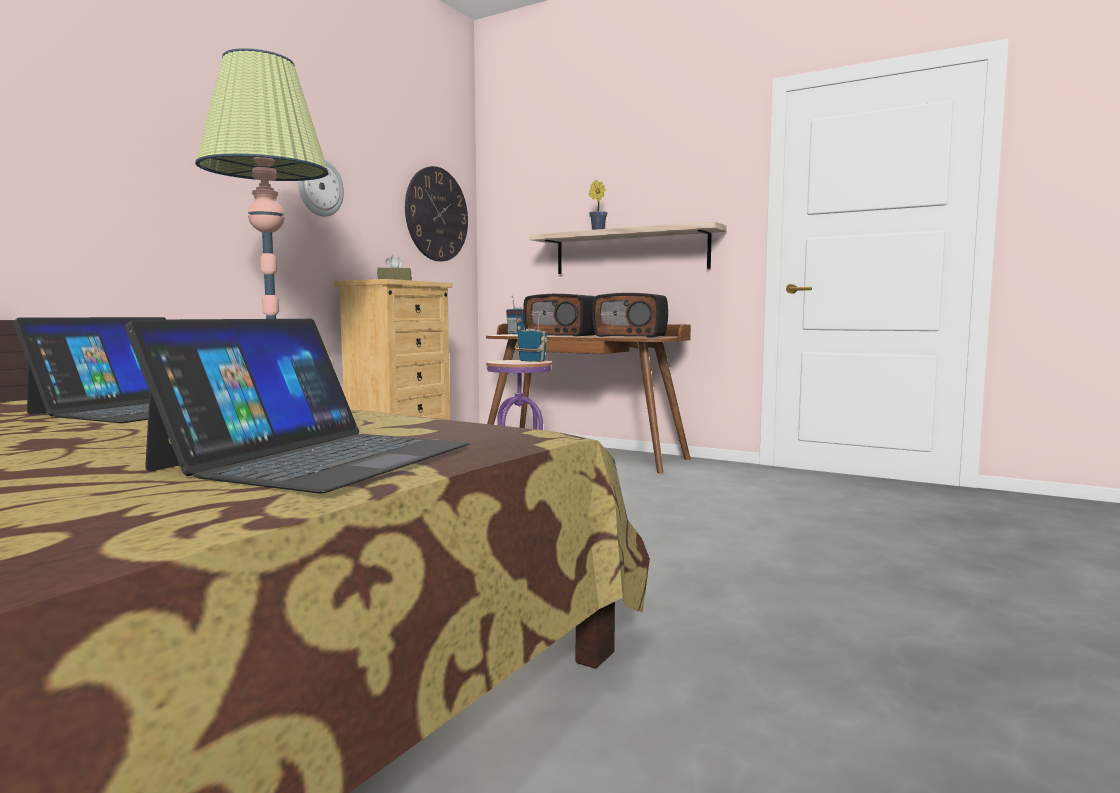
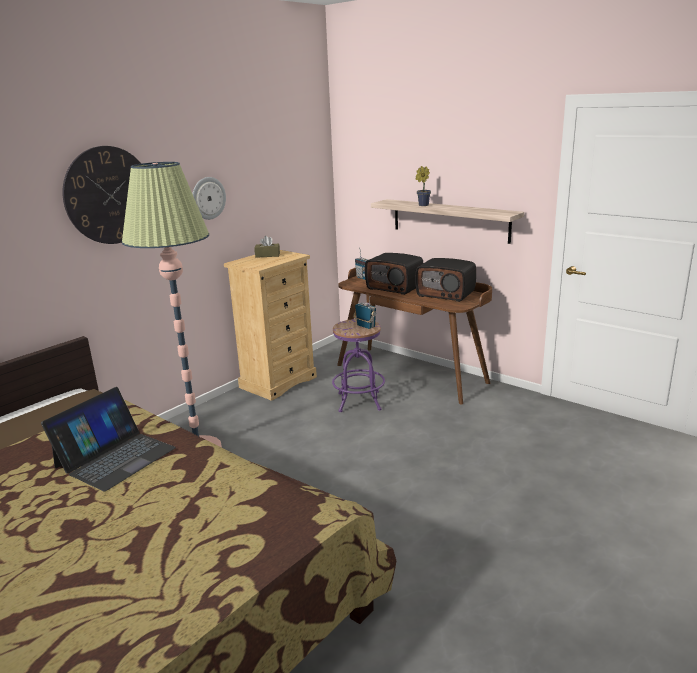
camera: 10 degrees right, 15 degrees up
laptop [125,319,470,493] -> none
wall clock [405,166,468,262] -> wall clock moved to [63,146,141,244]

